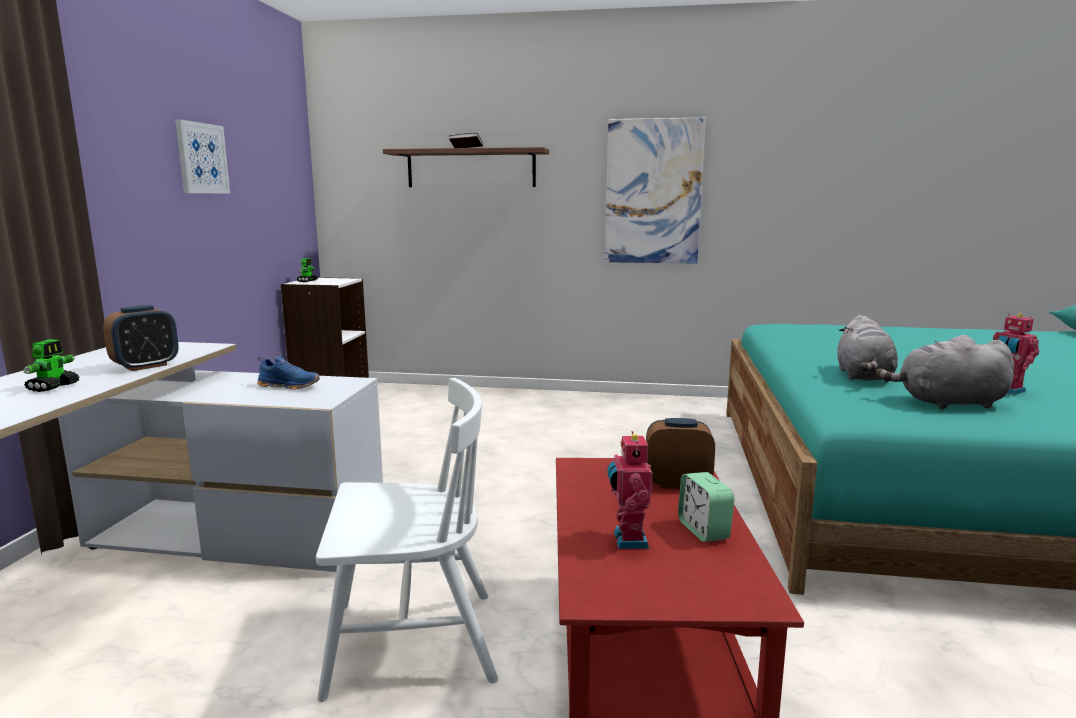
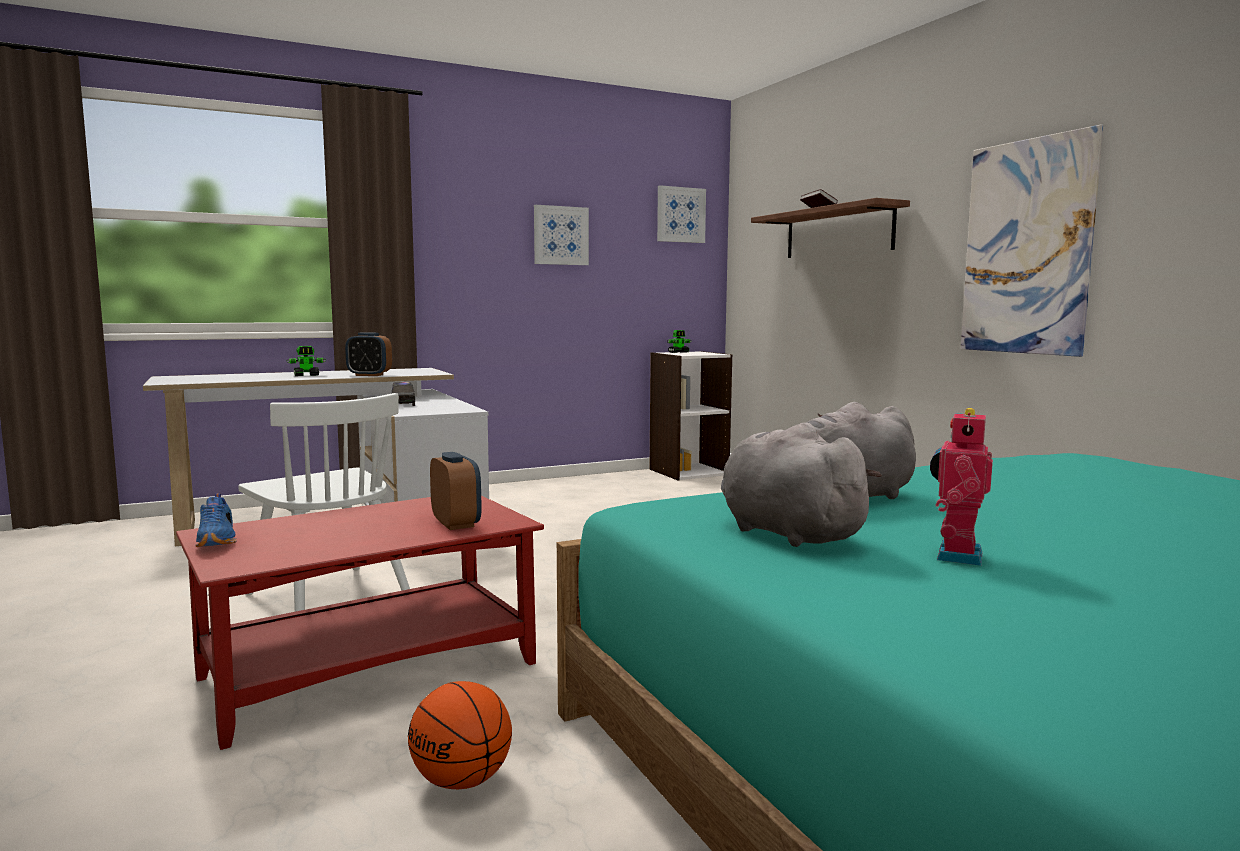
camera: 55 degrees right, 5 degrees down
blue shoe [257,356,320,390] -> blue shoe moved to [196,493,237,547]
toy robot [607,431,653,549] -> none
alarm clock [678,472,734,542] -> none
none -> toy truck [392,382,415,406]
none -> basketball [408,681,512,789]
none -> picture [657,185,706,243]

